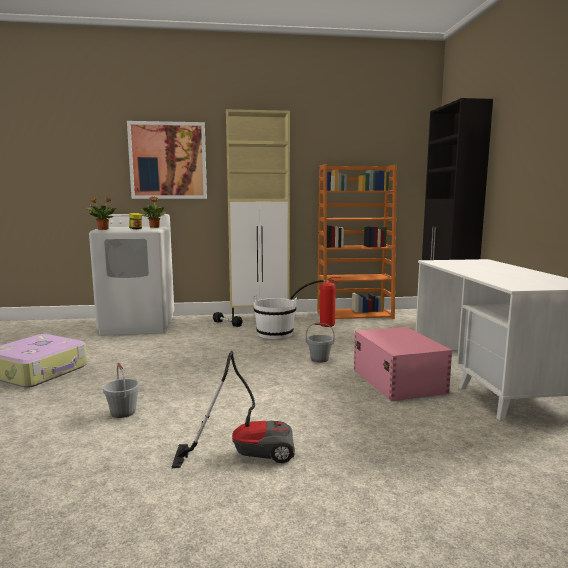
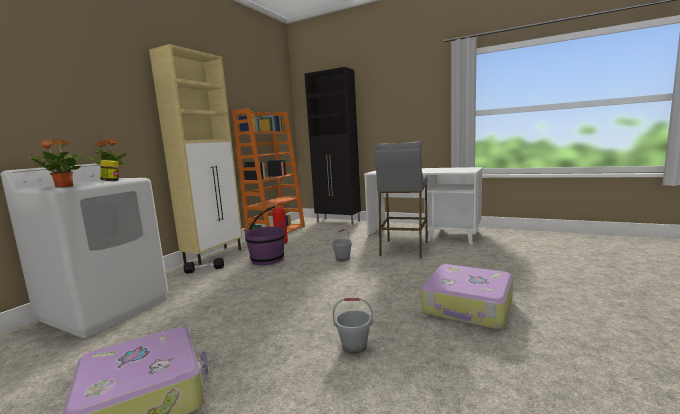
camera: 55 degrees left, 0 degrees up
picture [127,121,207,199] -> none
vacuum cleaner [172,351,295,468] -> suitcase [421,264,513,329]
white bucket [253,295,297,339] -> purple bucket [244,222,285,265]
pink storage box [354,327,452,401] -> grey stool [375,141,428,258]

